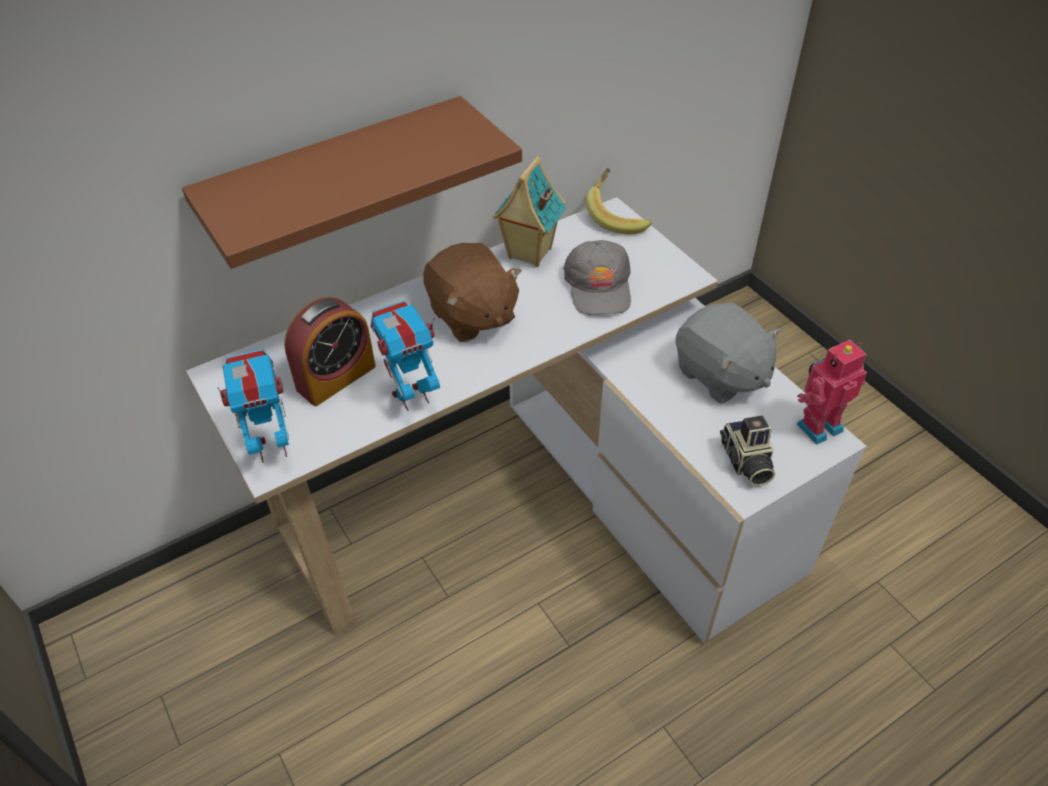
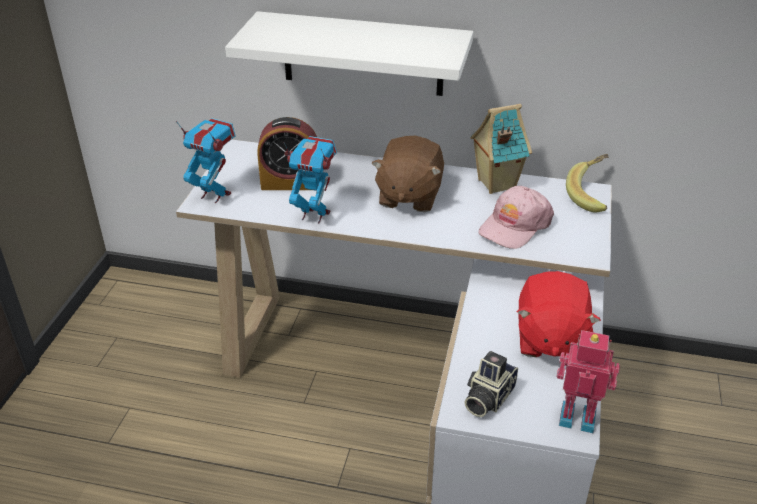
camera: 45 degrees right, 10 degrees down
brown shelf [182,96,522,269] -> white shelf [225,11,473,96]
grey cap [563,240,631,315] -> pink cap [478,186,554,249]
grey plush toy [675,303,782,403] -> red plush toy [517,271,601,357]

